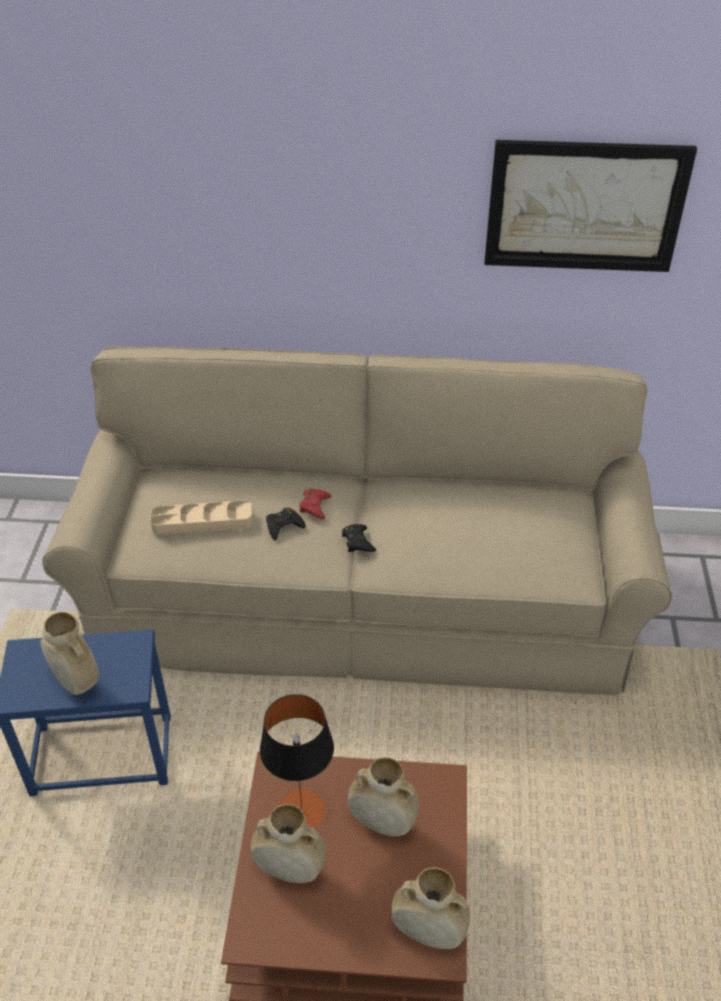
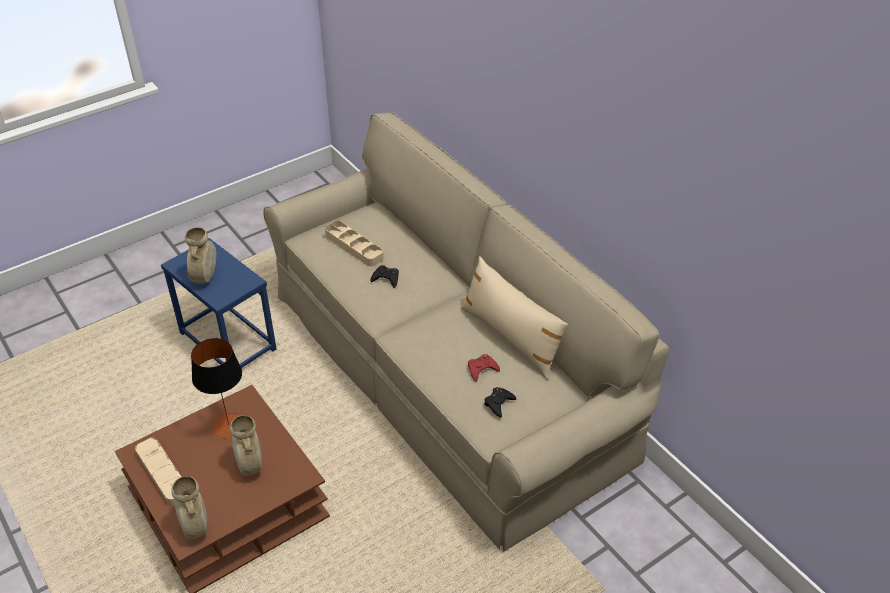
camera: 50 degrees right, 0 degrees up
beige vase [251,804,326,883] -> none
red game controller [299,489,331,519] -> red game controller moved to [468,354,500,381]
black game controller [342,524,376,552] -> black game controller moved to [484,387,516,418]
picture [484,140,697,272] -> none
none -> beige tray [135,438,181,506]
none -> beige pillow [461,256,568,380]

